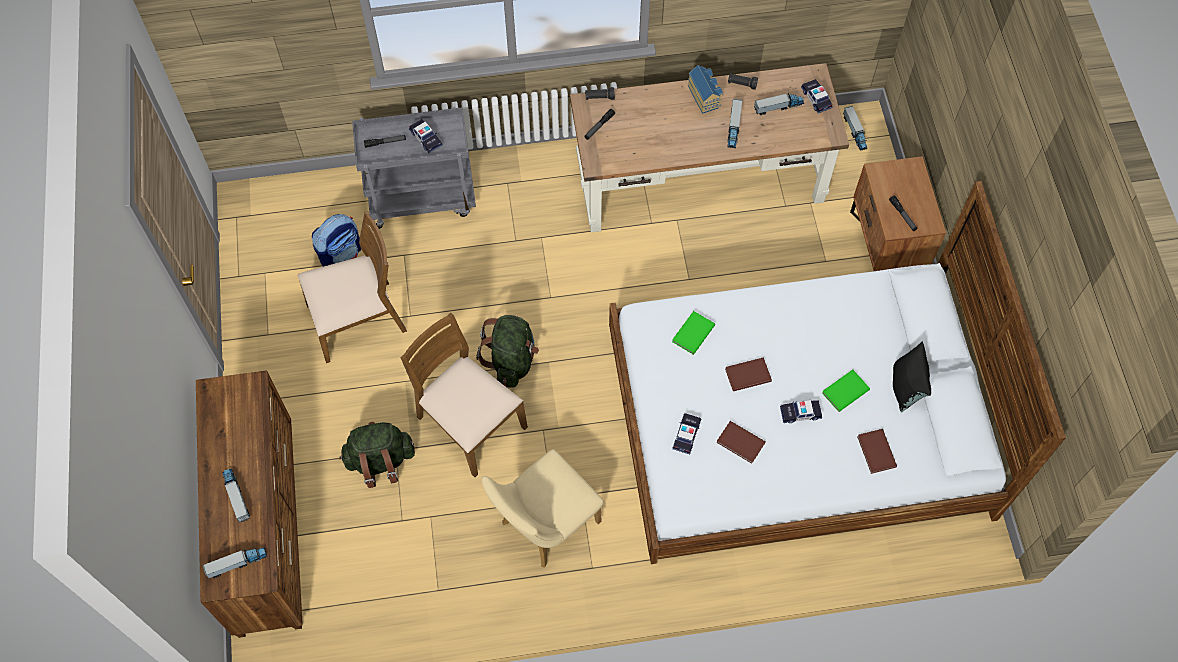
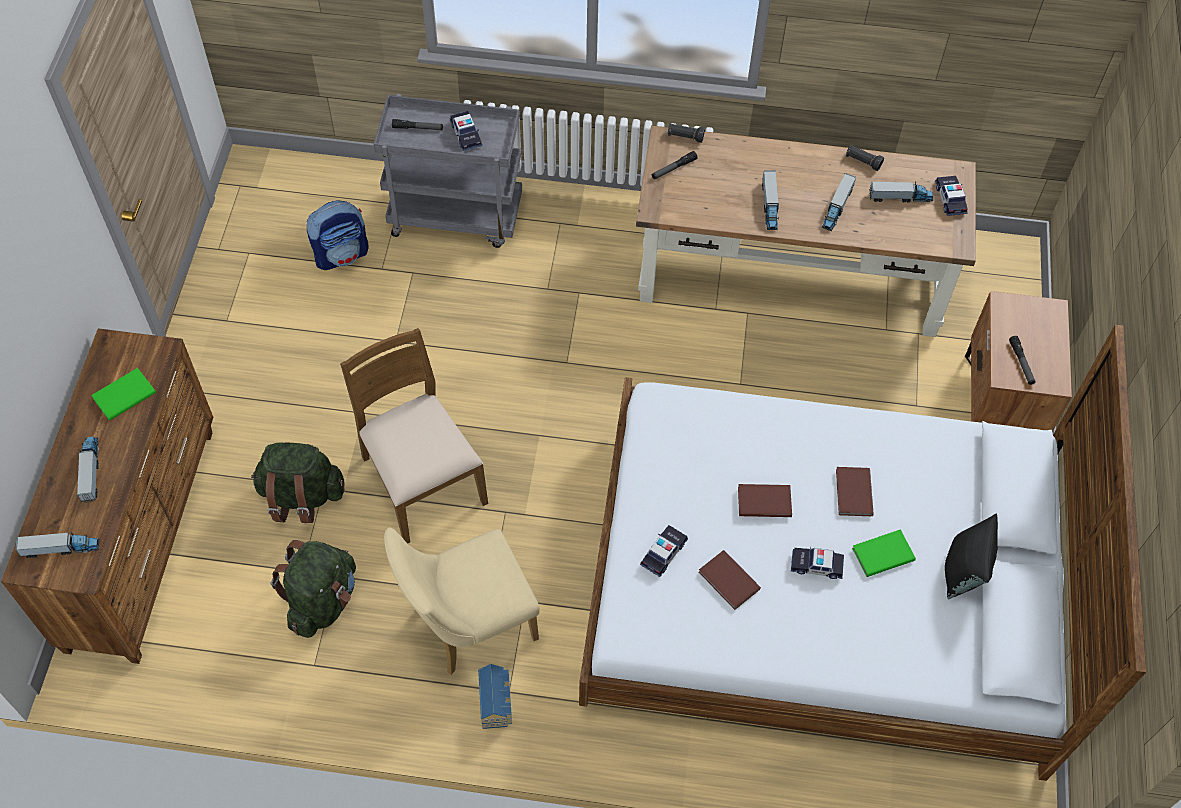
camera: 15 degrees right, 5 degrees down
brown chair [297,211,407,363] -> none
green backpack [476,315,539,388] -> green backpack moved to [271,540,356,638]
green book [672,311,715,355] -> green book moved to [91,368,156,421]
toy house [688,65,723,114] -> toy house moved to [478,664,512,729]
toy truck [843,106,867,151] -> toy truck moved to [762,171,779,230]
brown book [857,429,897,474] -> brown book moved to [836,467,874,516]

